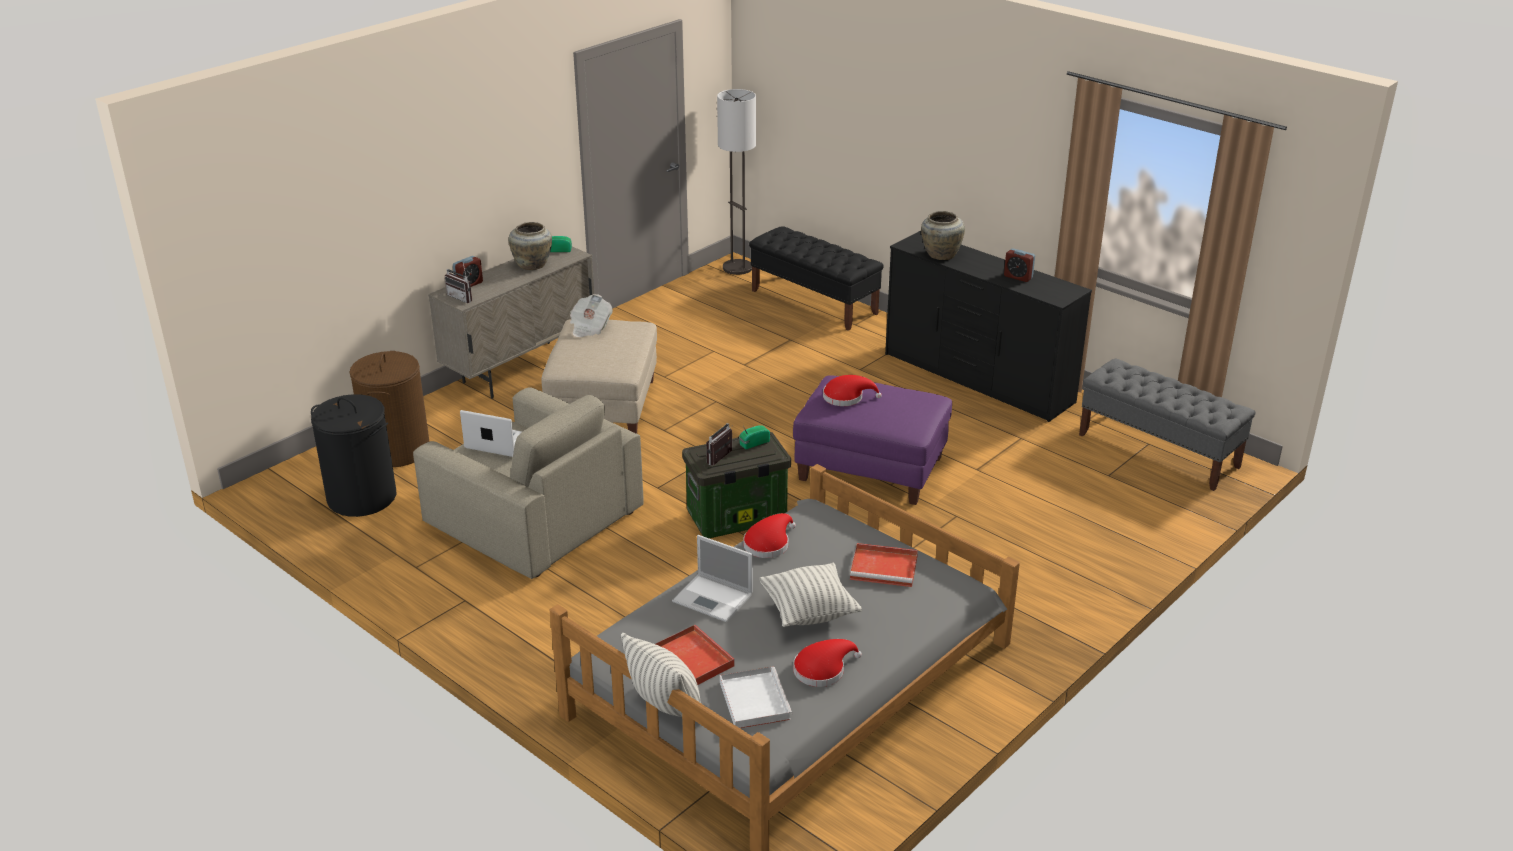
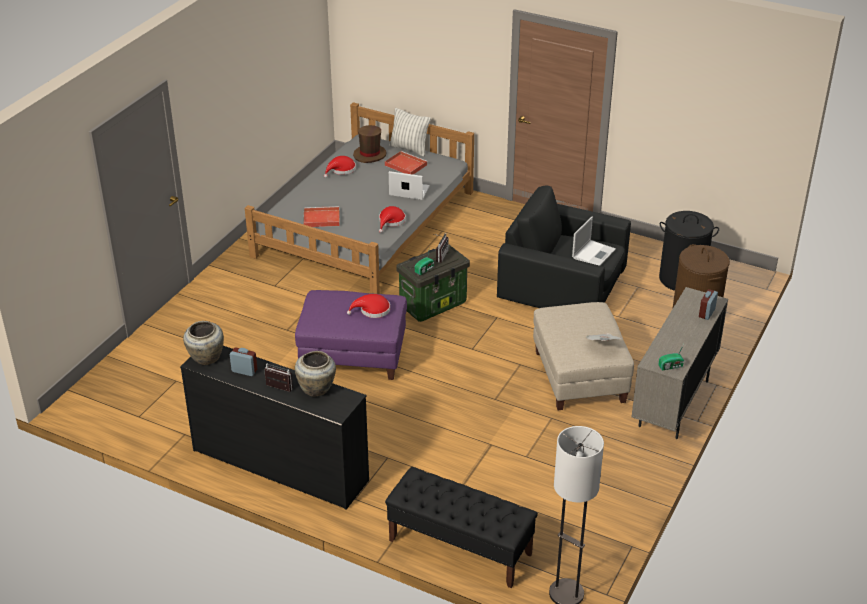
camera: 165 degrees right, 5 degrees up
beige armchair [413,387,644,579] -> black armchair [497,186,631,308]
radio [445,263,472,303] -> radio moved to [265,364,293,392]
laptop [460,410,522,457] -> laptop turned 60 degrees counterclockwise [572,217,616,266]
beige vase [509,222,552,270] -> beige vase moved to [183,321,224,365]
white tray [720,667,792,728] -> brown hat [353,125,386,163]
pillow [759,563,862,627] -> none
grey bench [1079,359,1256,491] -> none

